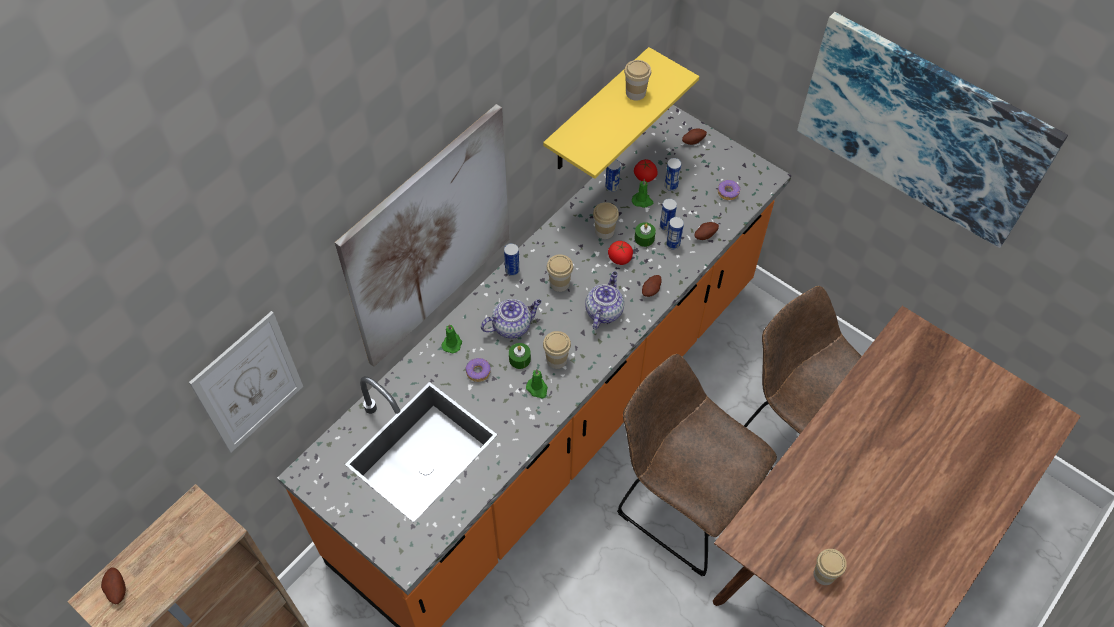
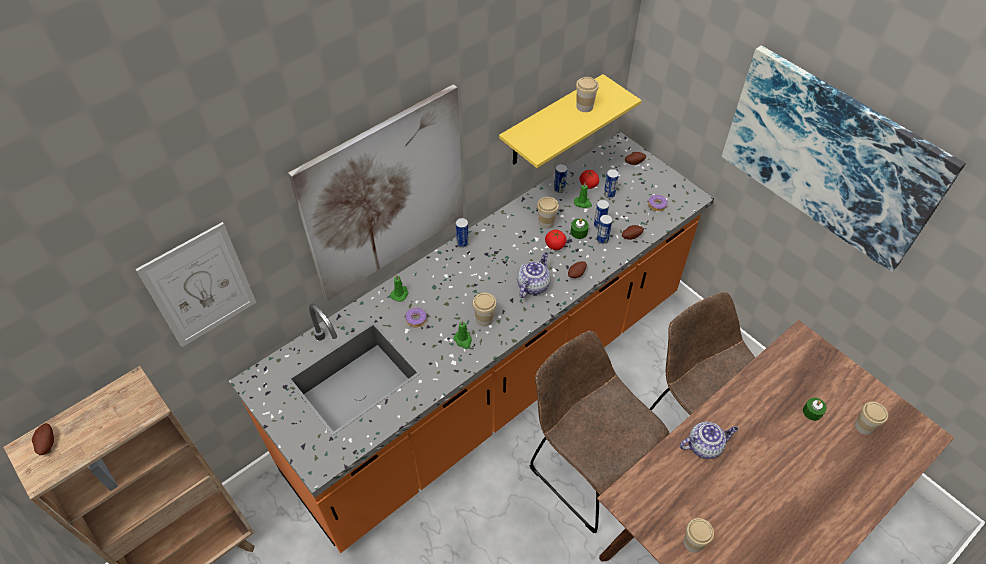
camera: 10 degrees right, 5 degrees down
teapot [481,299,542,339] -> teapot moved to [679,422,738,459]
green candle [509,343,531,369] -> green candle moved to [803,398,827,421]
cup [547,255,573,292] -> cup moved to [855,402,888,435]

